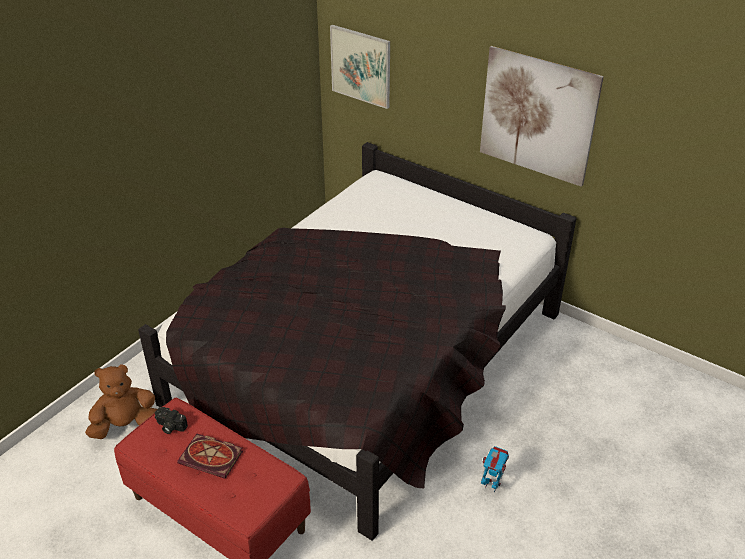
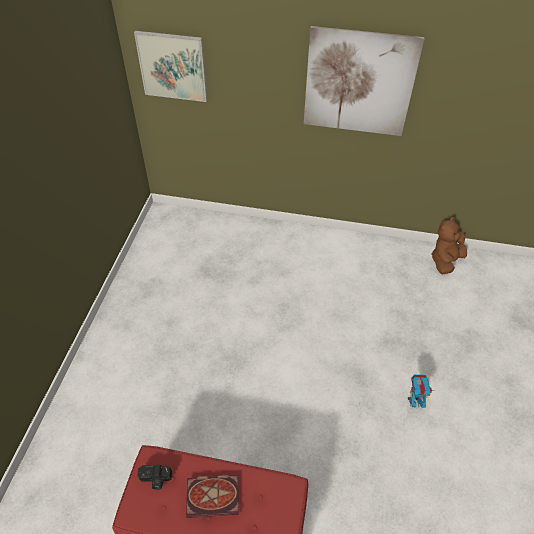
camera: 25 degrees left, 10 degrees up
brown plush toy [85,364,157,439] -> brown plush toy moved to [431,217,467,274]
black bed [138,142,577,541] -> none

